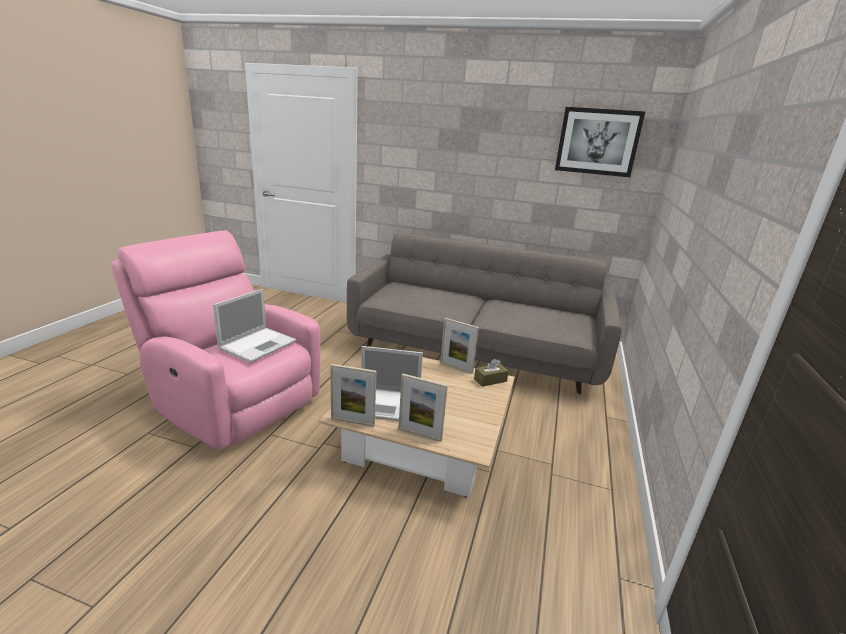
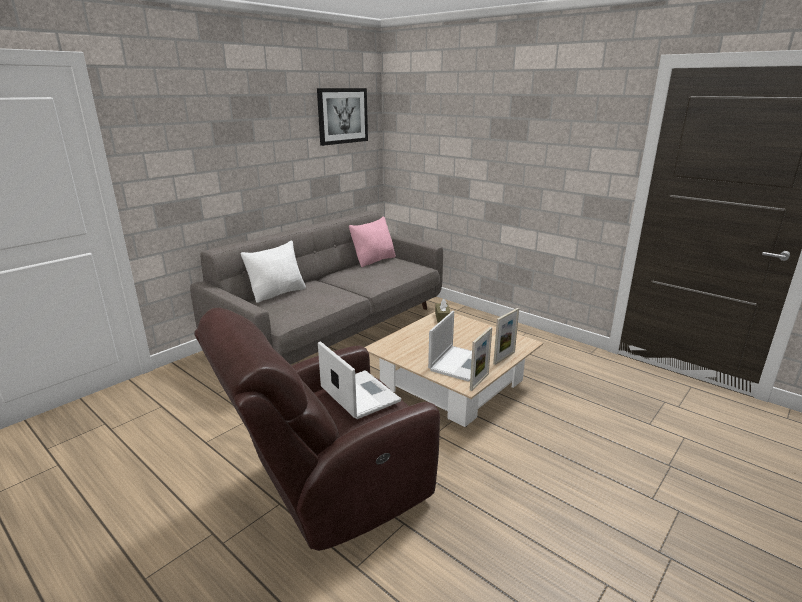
camera: 65 degrees left, 0 degrees up
pink armchair [111,231,321,450] -> brown armchair [194,308,440,551]
picture frame [440,318,479,374] -> none
none -> white pillow [241,241,306,303]
none -> pink pillow [349,216,396,267]

